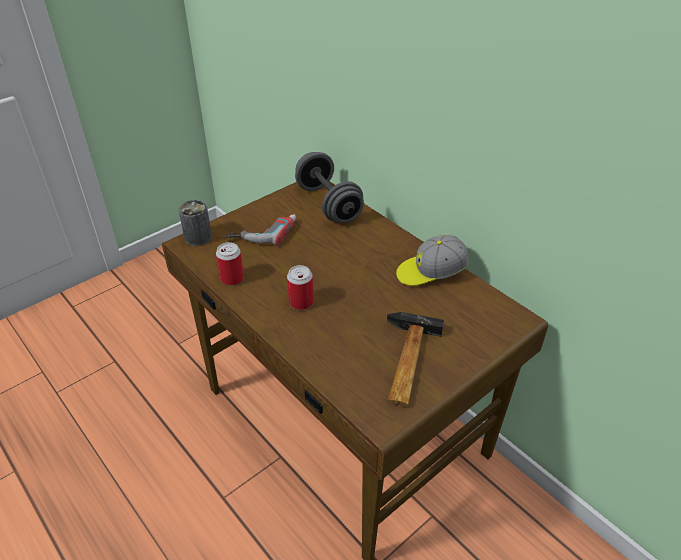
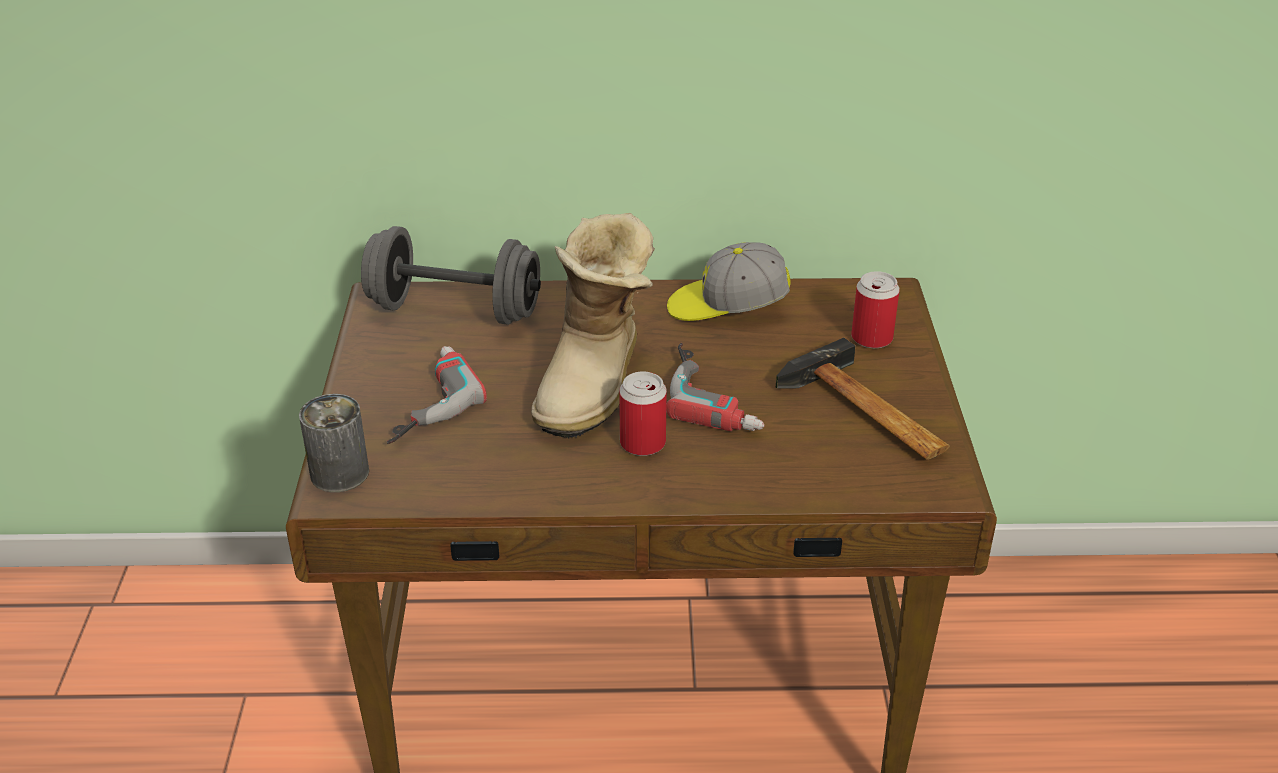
camera: 50 degrees left, 5 degrees down
can [216,242,244,286] -> can moved to [851,271,900,348]
cap [396,235,469,286] -> cap turned 60 degrees clockwise [667,242,791,321]
none -> boot [531,213,655,438]
none -> power drill [666,343,765,432]

